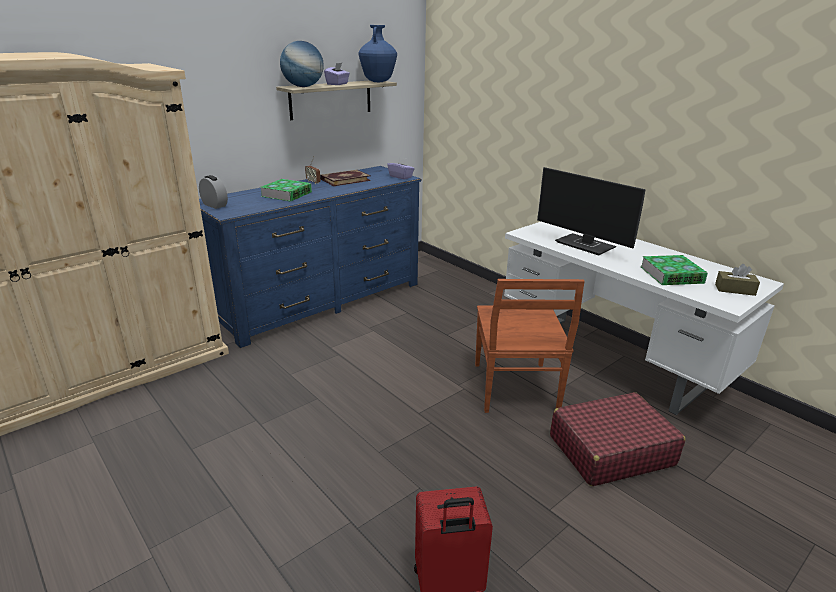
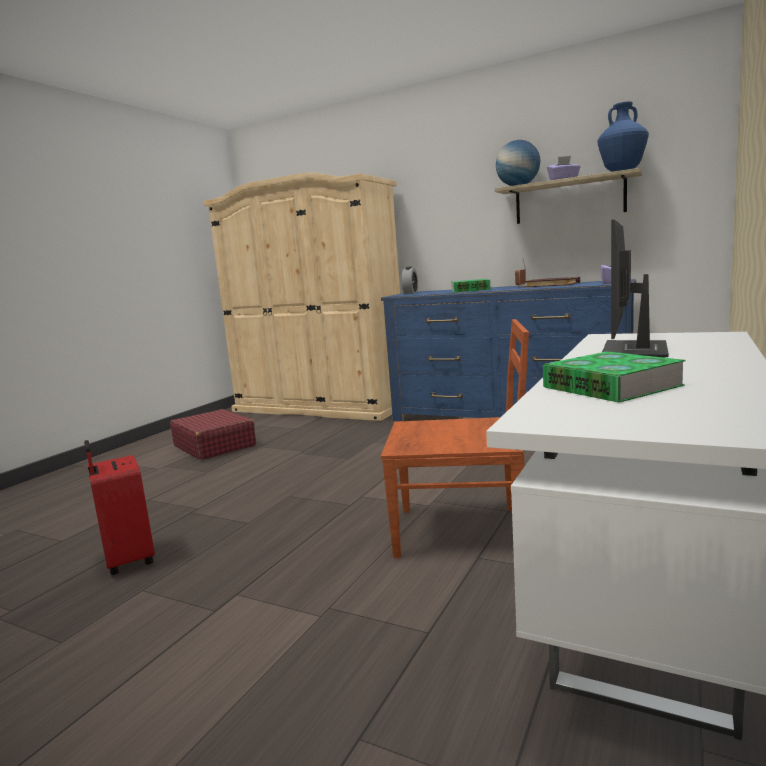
camera: 70 degrees right, 15 degrees down
brown chair [475,279,585,413] -> brown chair turned 150 degrees counterclockwise [381,319,529,558]
red suitcase [550,392,686,486] -> red suitcase moved to [170,409,256,460]
brown tissue box [715,264,760,296] -> none

